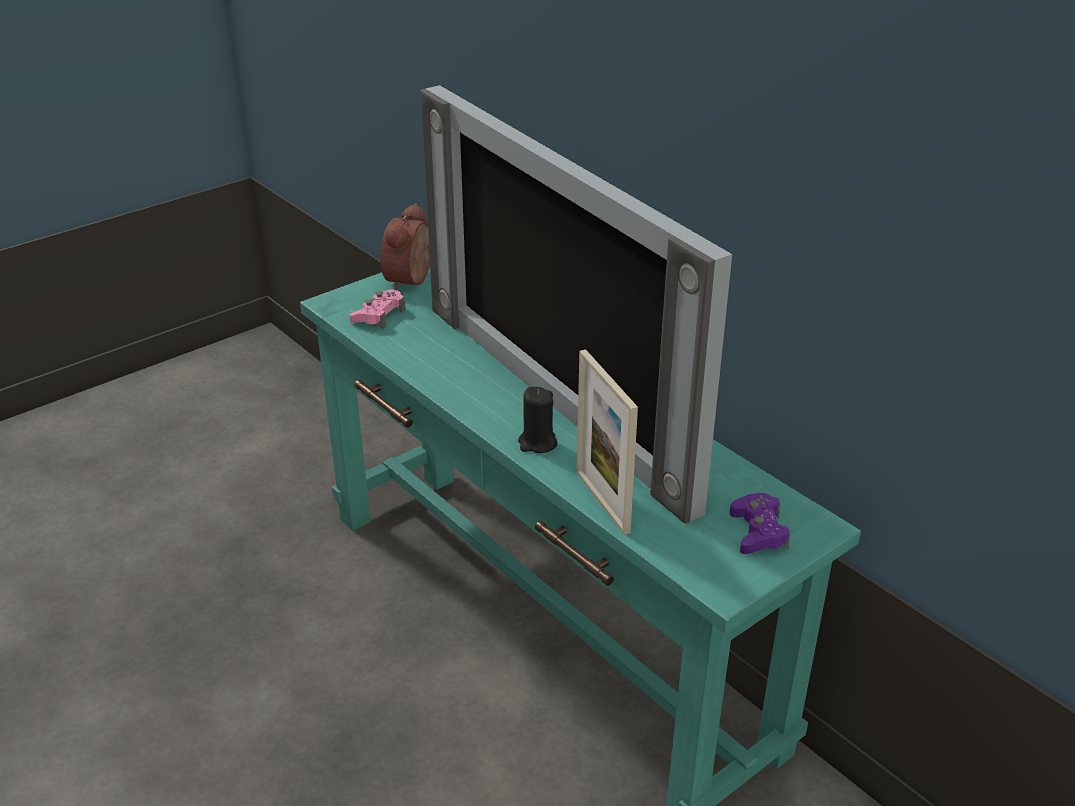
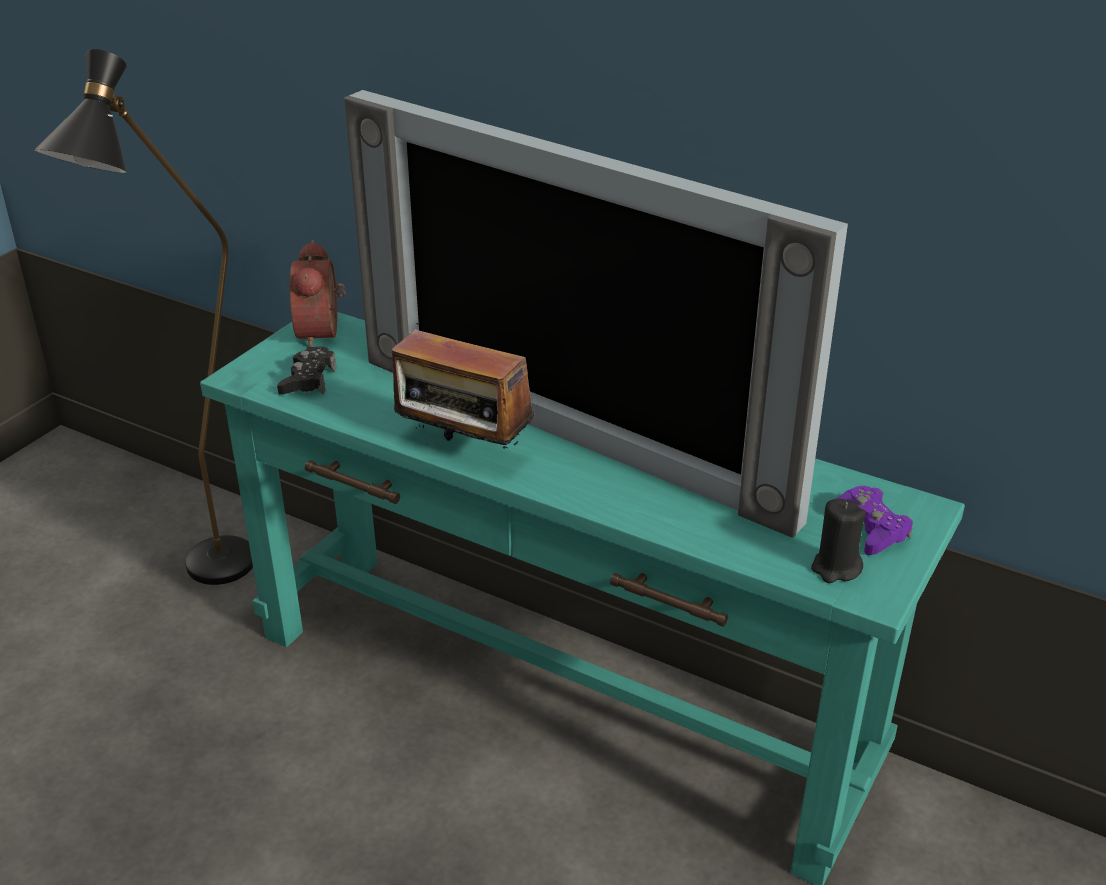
camera: 20 degrees left, 0 degrees up
pink game controller [349,289,405,329] -> black game controller [277,346,337,395]
black candle [518,387,557,453] -> black candle moved to [811,499,866,583]
picture frame [576,349,638,535] -> none
none -> black floor lamp [34,49,253,585]
none -> radio [381,314,534,449]

